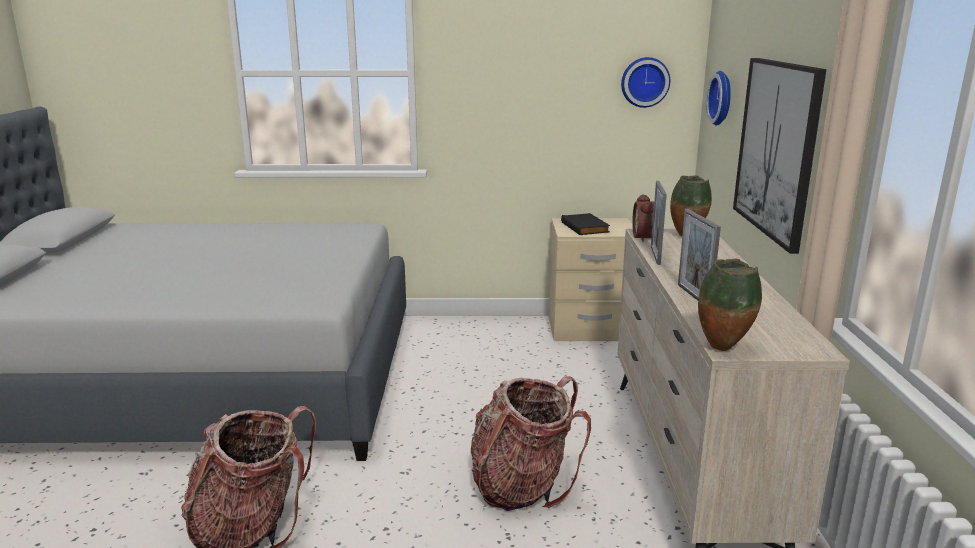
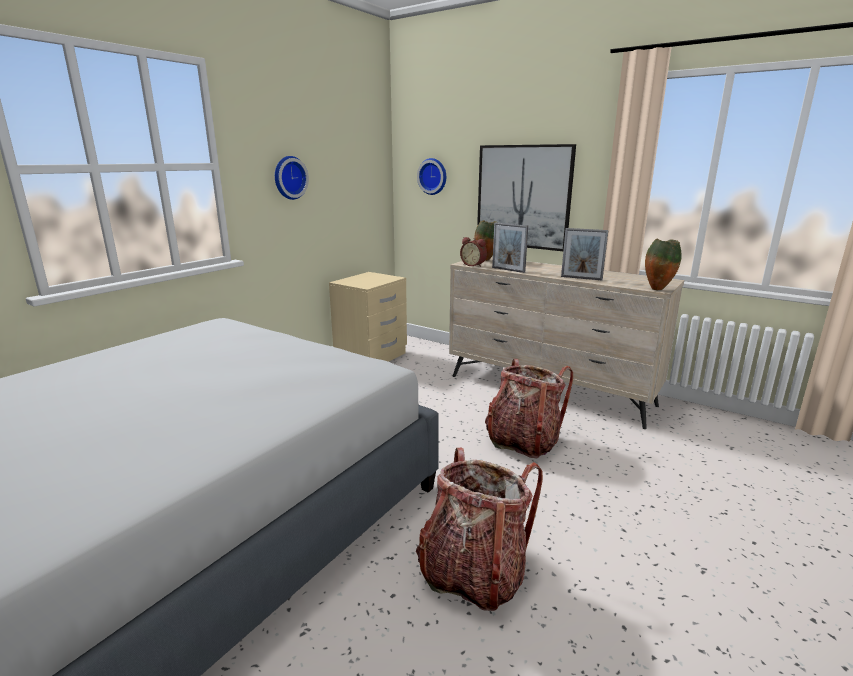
camera: 55 degrees left, 0 degrees up
black book [561,213,610,235] -> none
wall clock [621,57,670,108] -> wall clock moved to [275,156,309,200]

